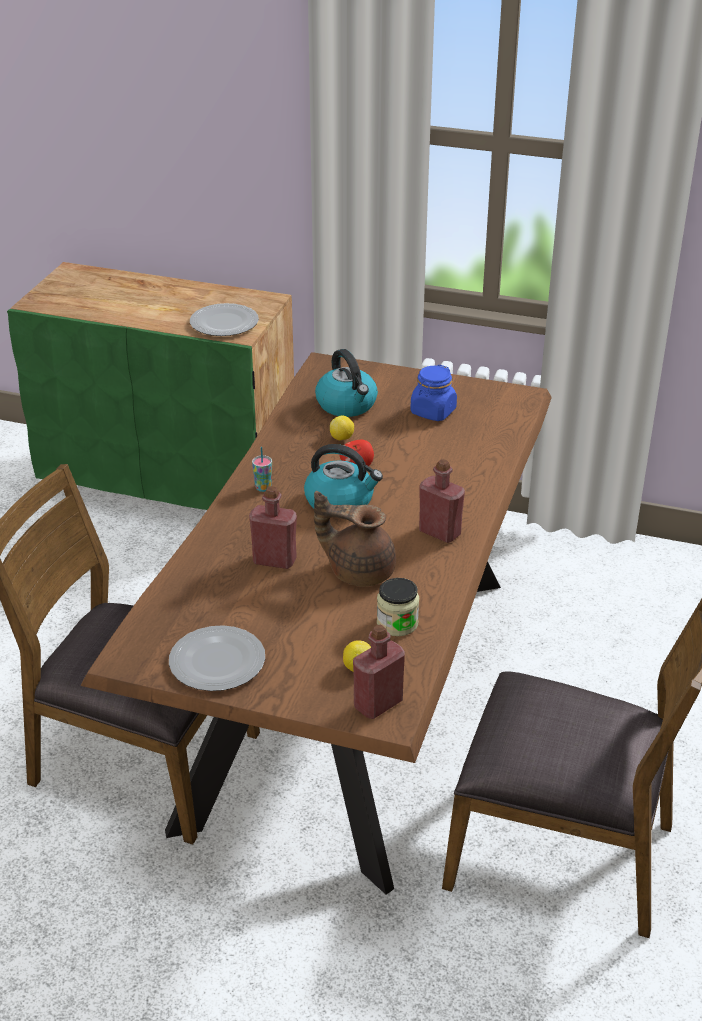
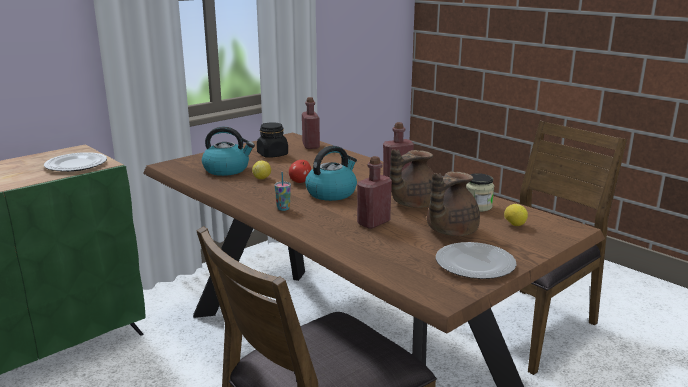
camera: 60 degrees left, 15 degrees down
red bottle [353,625,405,719] -> red bottle moved to [302,97,320,149]
blue jar [410,365,457,421] -> black jar [257,122,288,158]
none -> brown teapot [427,171,480,236]

